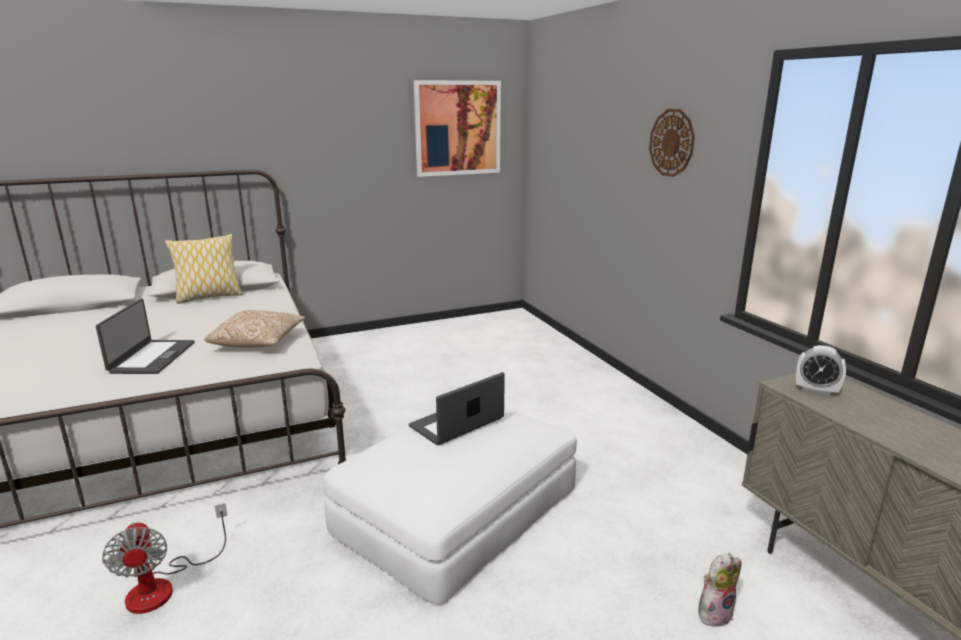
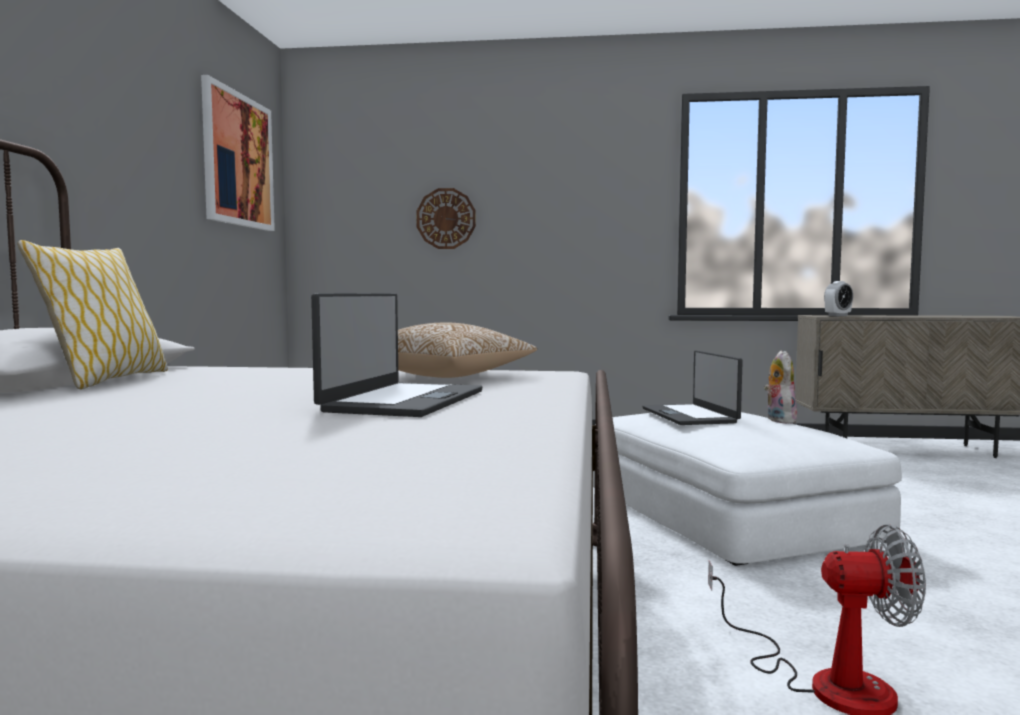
camera: 60 degrees left, 15 degrees down
laptop [96,299,195,374] -> laptop turned 75 degrees clockwise [311,293,482,417]
wall clock [649,109,695,177] -> wall clock moved to [416,188,476,249]
plush toy [698,553,741,626] -> plush toy moved to [764,351,797,424]

